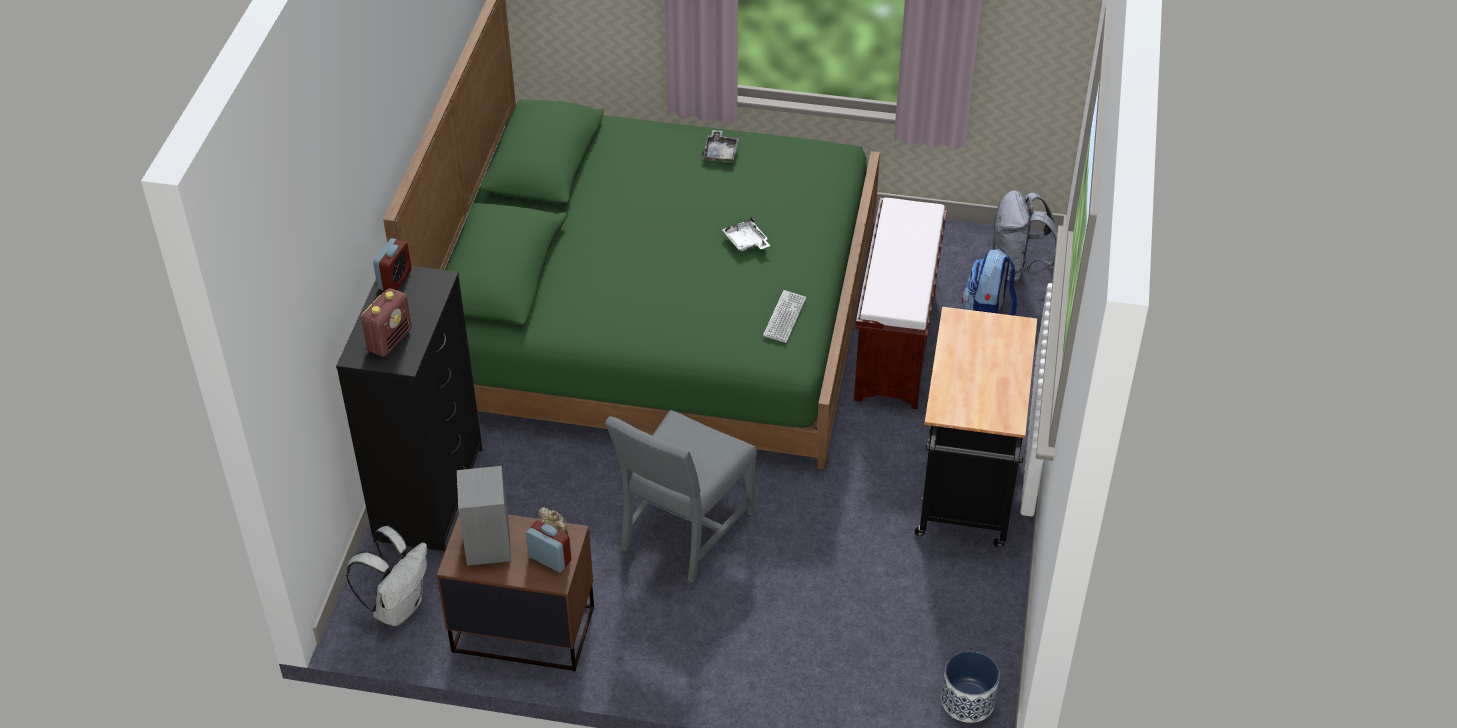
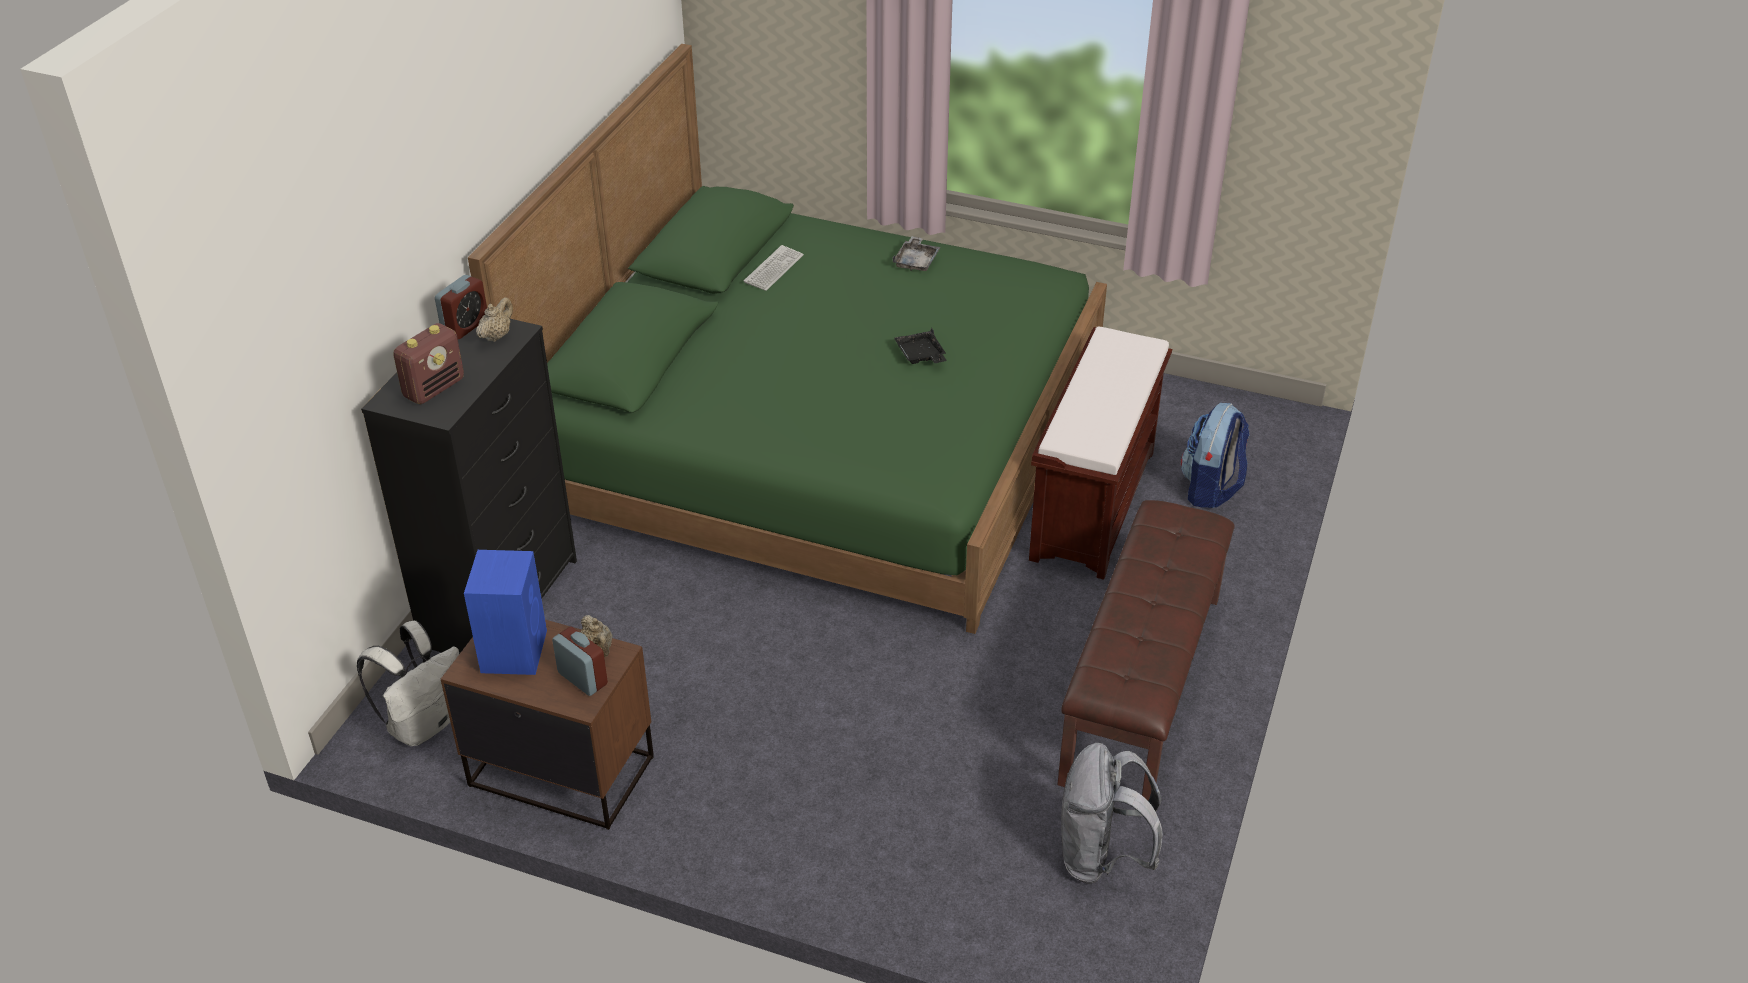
camera: 10 degrees right, 5 degrees down
grey speaker [457,466,511,566] -> blue speaker [464,550,547,675]
grey chair [605,410,757,583] -> none
white tray [722,217,770,251] -> black tray [894,328,947,364]
keyboard [763,290,806,343] -> keyboard moved to [744,245,804,291]
black cart [915,307,1037,547] -> brown bench [1057,500,1235,801]
planter [941,651,1000,723] -> none
grey backpack [991,190,1057,283] -> grey backpack moved to [1061,743,1163,884]
none -> beige teapot [476,297,513,342]

